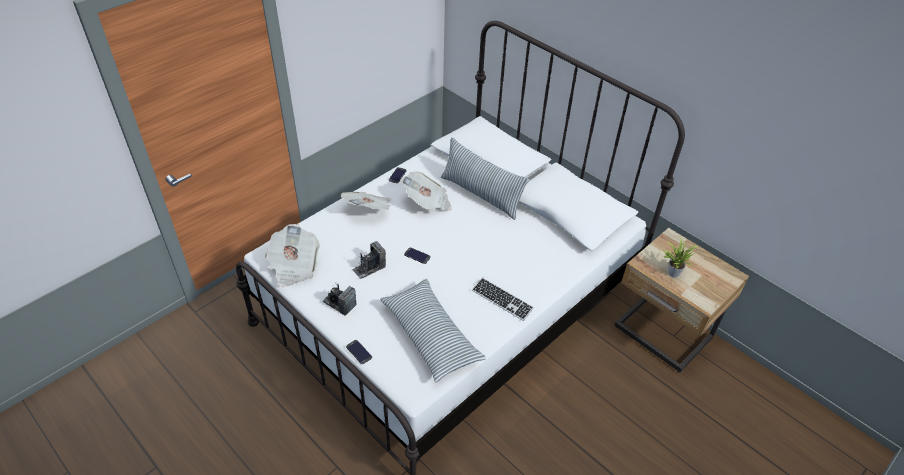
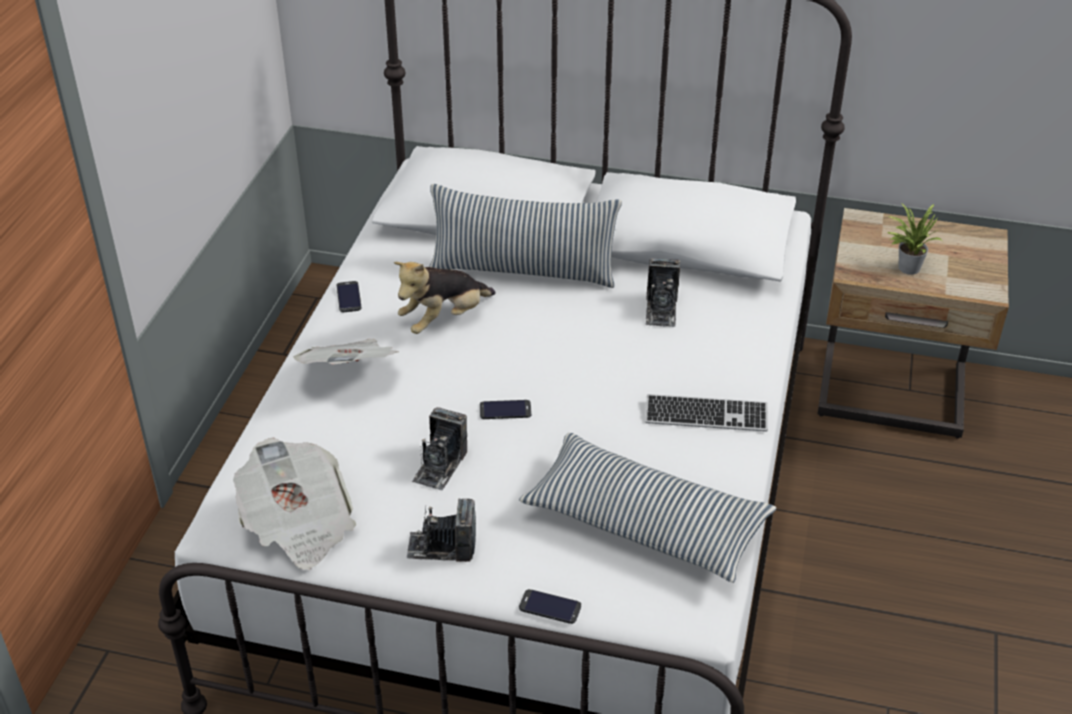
camera: 30 degrees left, 5 degrees down
newspaper [401,172,452,211] -> plush toy [394,262,495,334]
none -> camera [645,258,680,327]

